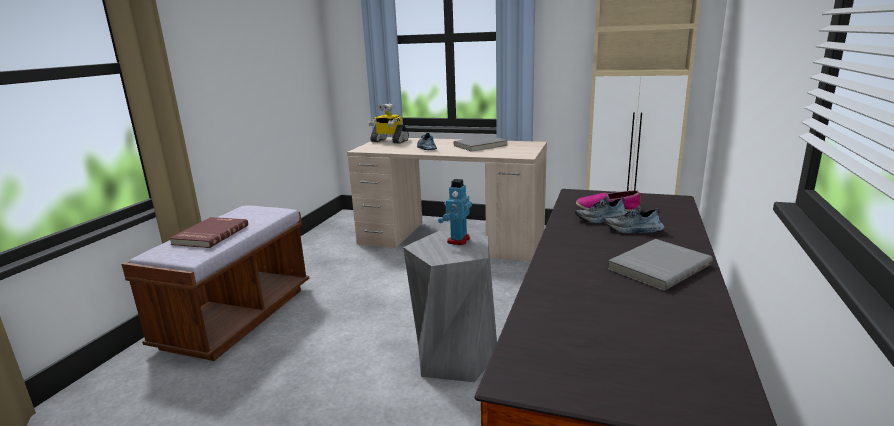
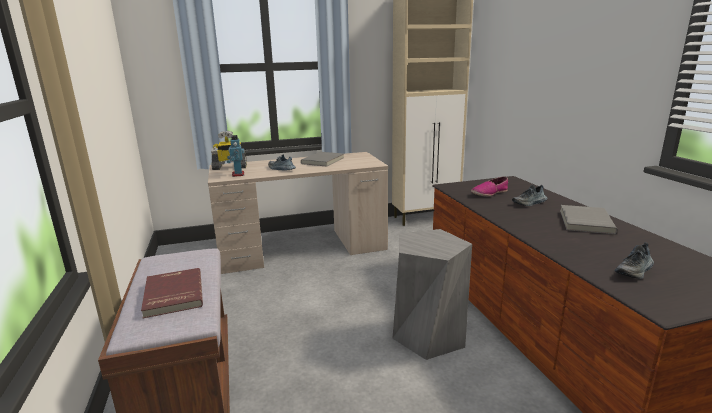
camera: 35 degrees left, 0 degrees up
toy robot [438,179,472,245] -> toy robot moved to [227,135,244,177]
shoe [575,196,627,223] -> shoe moved to [614,242,654,279]

